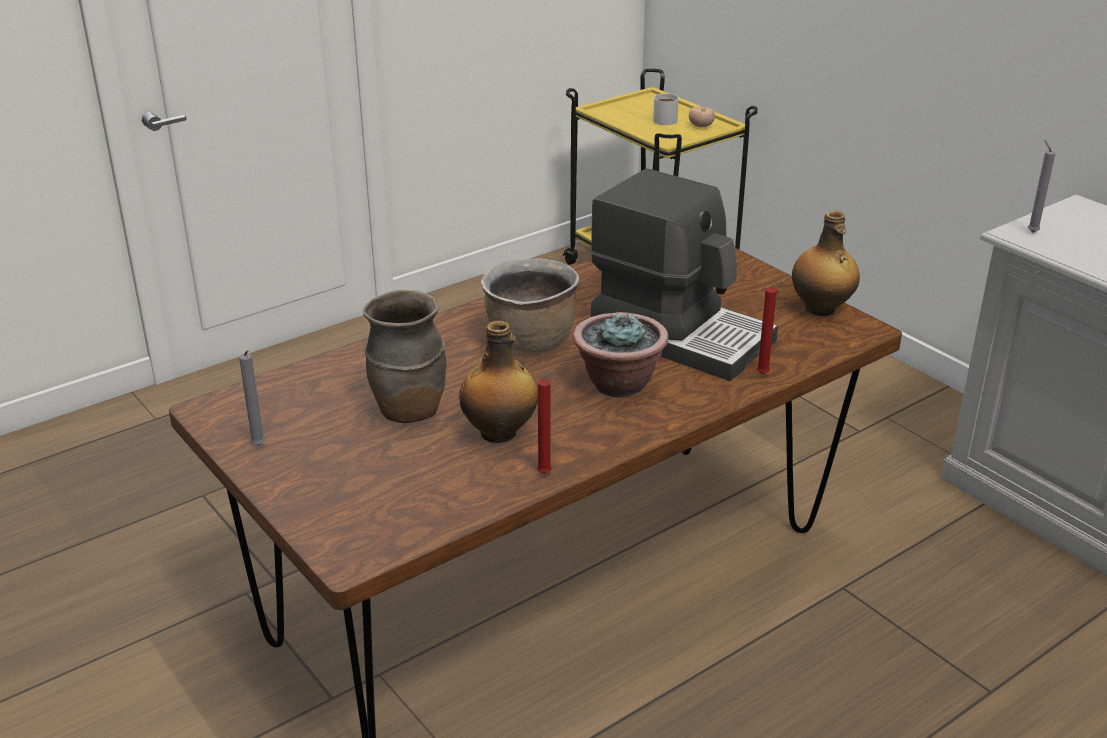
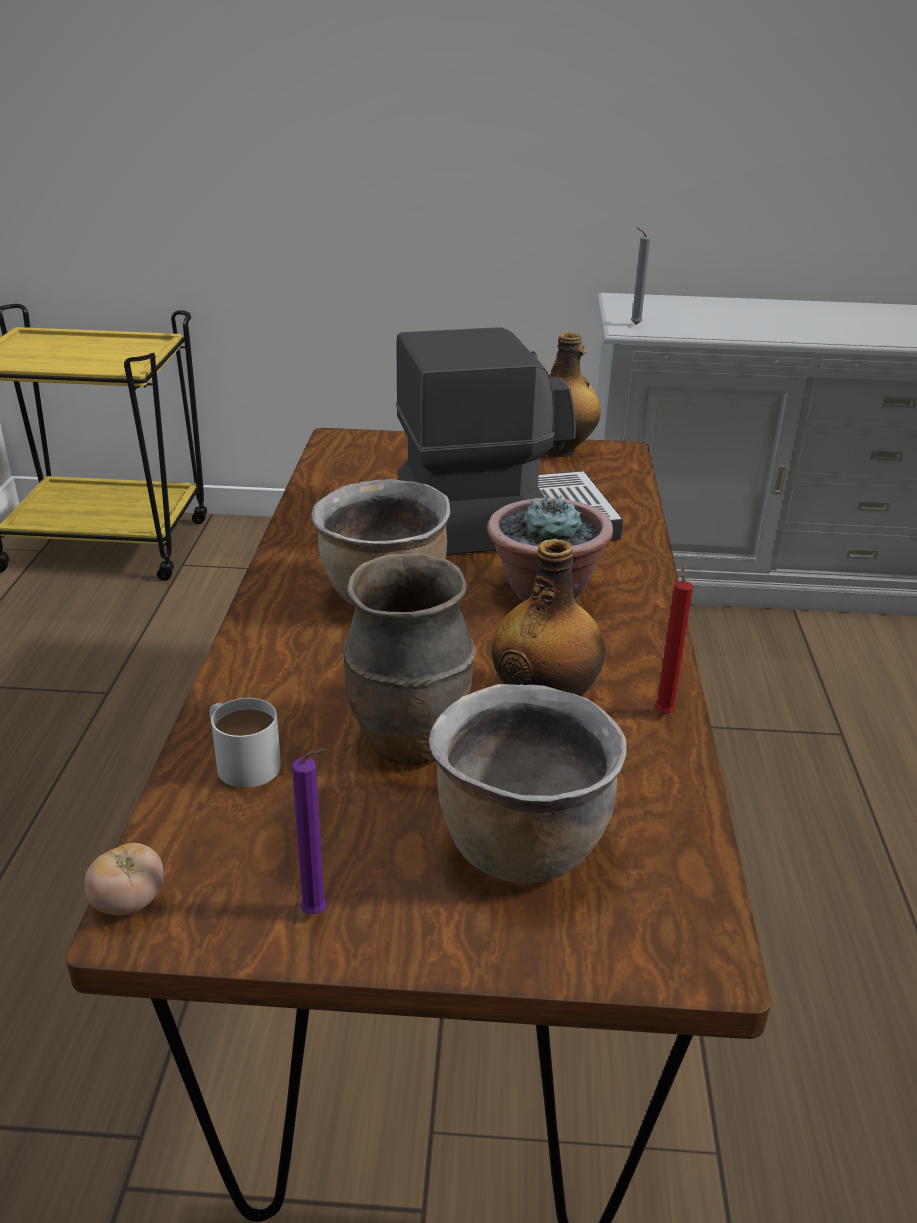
camera: 50 degrees left, 0 degrees up
grey candle [239,351,265,446] -> purple candle [292,749,327,915]
white mug [653,94,679,125] -> white mug moved to [210,698,281,788]
tomato [689,106,715,127] -> tomato moved to [84,843,164,915]
red candle [756,281,784,374] -> none
none -> brown cooking pot [429,684,627,883]

